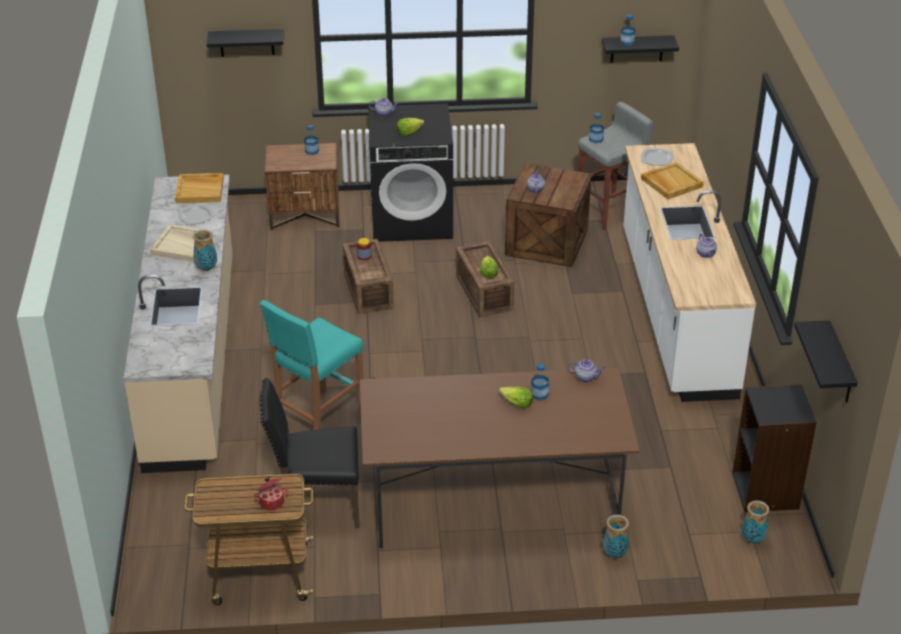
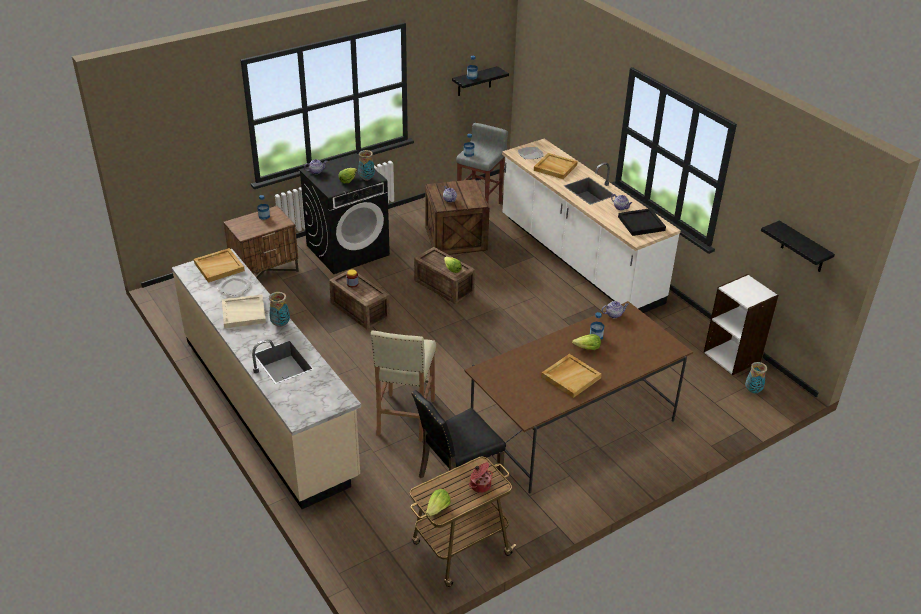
camera: 30 degrees left, 0 degrees up
black shelf [207,29,284,57] -> none
turquoise stool [260,300,364,430] -> beige stool [371,330,436,441]
vase [603,515,629,558] -> vase moved to [358,150,375,181]
black bookcase [732,384,817,512] -> white bookcase [704,274,779,375]
none -> lettuce [426,489,451,517]
none -> beige tray [541,354,602,398]
none -> black tray [618,208,666,236]

